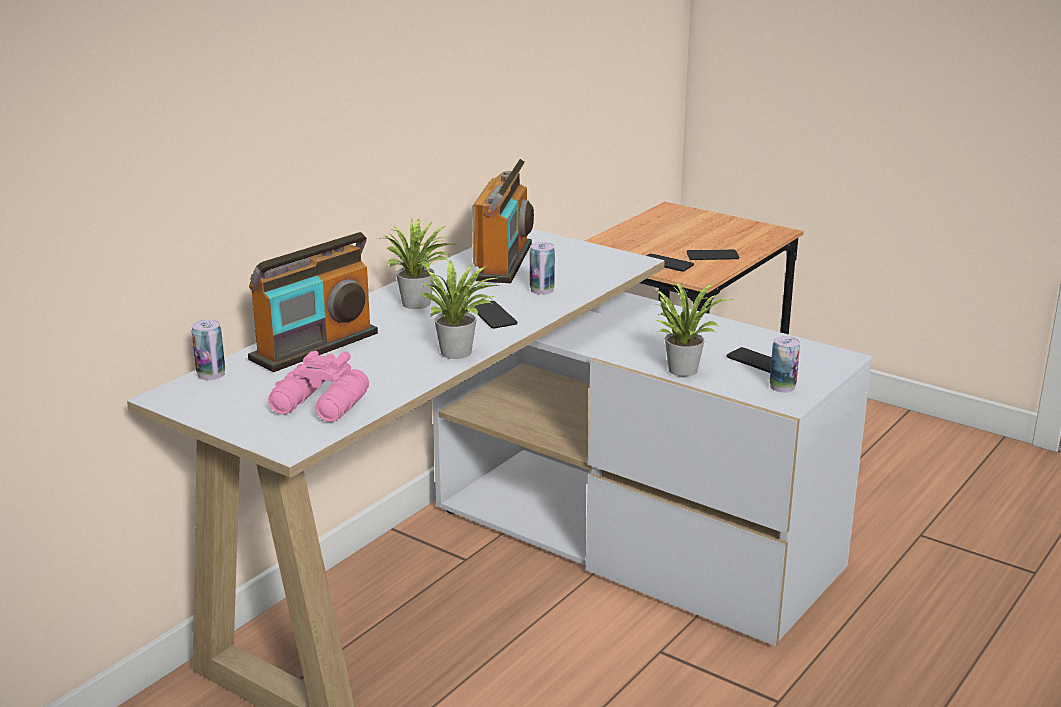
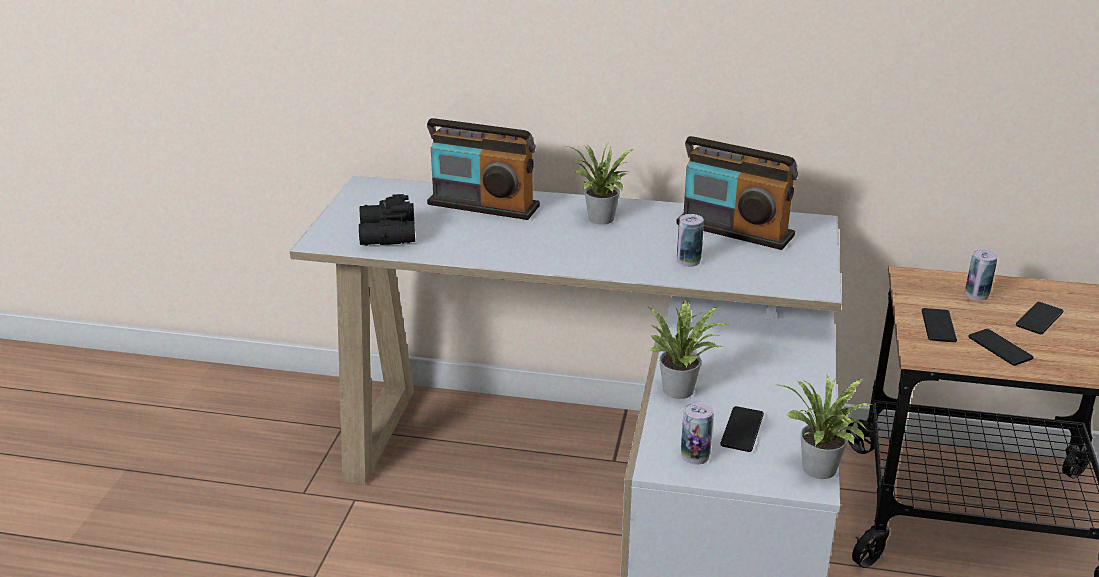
camera: 65 degrees right, 5 degrees up
can [192,319,225,380] -> can moved to [965,250,997,301]
pink binoculars [268,351,369,422] -> black binoculars [359,194,415,246]
potted plant [421,260,499,359] -> potted plant moved to [778,375,872,479]
radio [472,159,534,283] -> radio turned 45 degrees clockwise [676,136,798,250]
phone [475,301,518,329] -> phone moved to [1016,302,1064,334]

